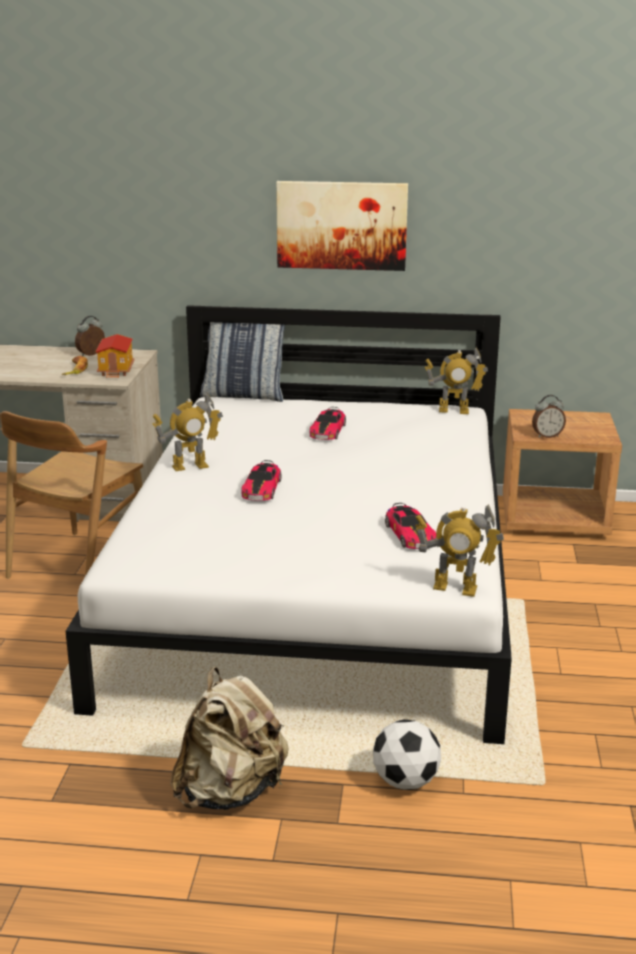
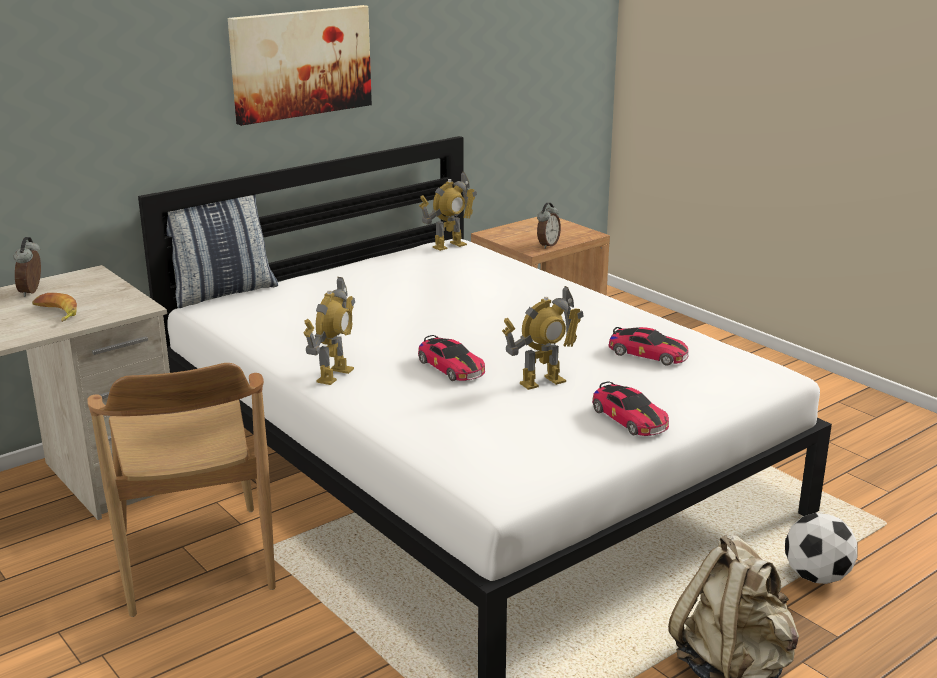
camera: 45 degrees left, 0 degrees up
toy house [95,334,135,378] -> none
toy car [310,407,346,440] -> toy car moved to [592,381,669,436]
toy robot [415,504,504,597] -> toy robot moved to [502,286,584,390]

